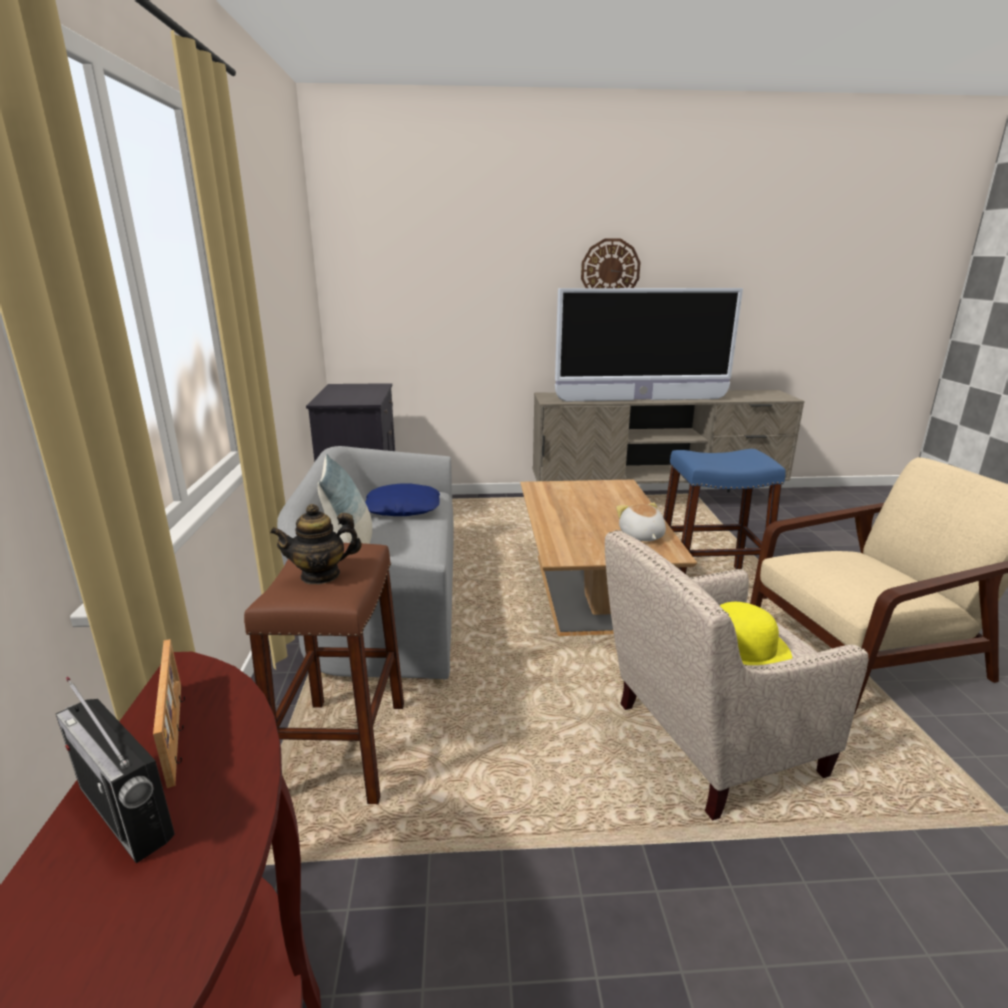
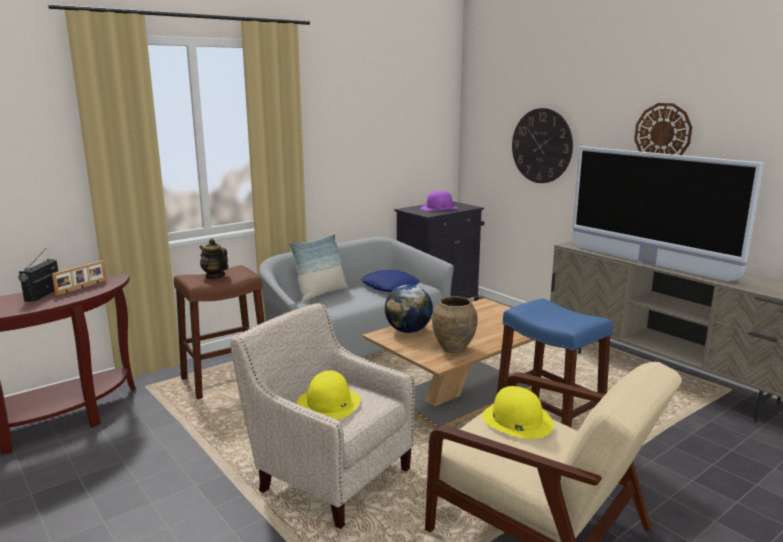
camera: 55 degrees right, 5 degrees down
plush toy [616,503,666,541] -> brown vase [432,296,478,353]
none -> globe [385,285,433,333]
none -> purple hat [421,191,458,211]
none -> yellow hat [482,386,553,439]
none -> wall clock [512,108,573,183]

